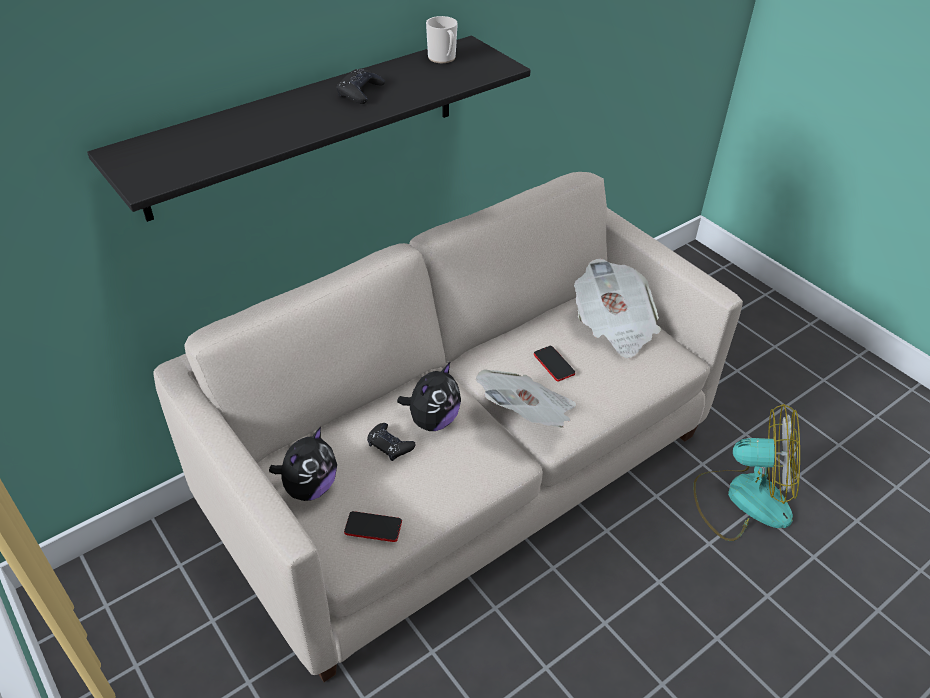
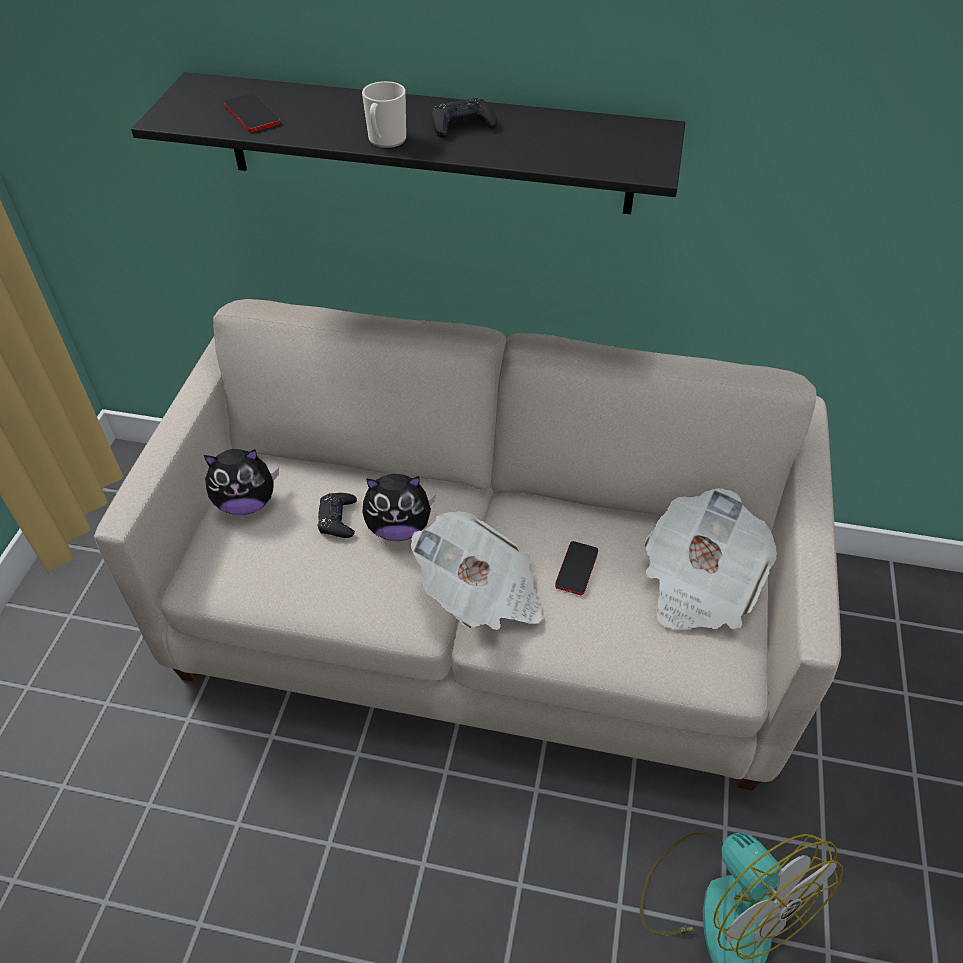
camera: 50 degrees right, 5 degrees up
phone [344,511,402,542] -> phone moved to [224,93,280,132]
mug [426,16,458,63] -> mug moved to [362,81,406,148]

